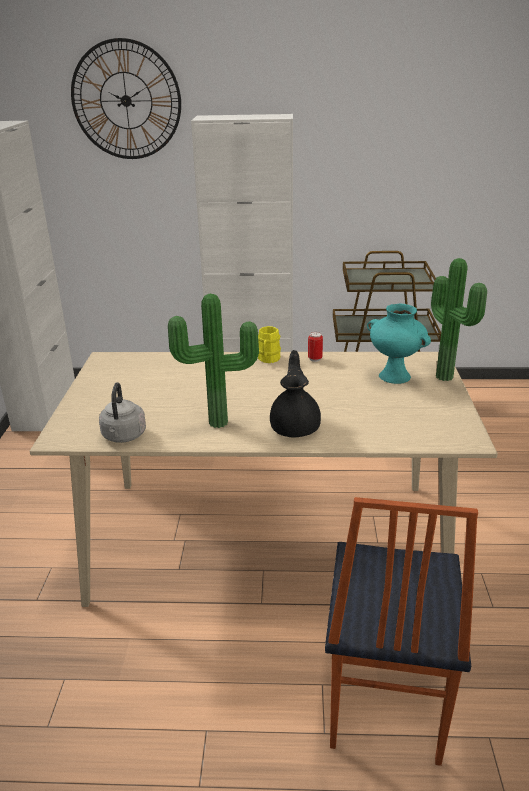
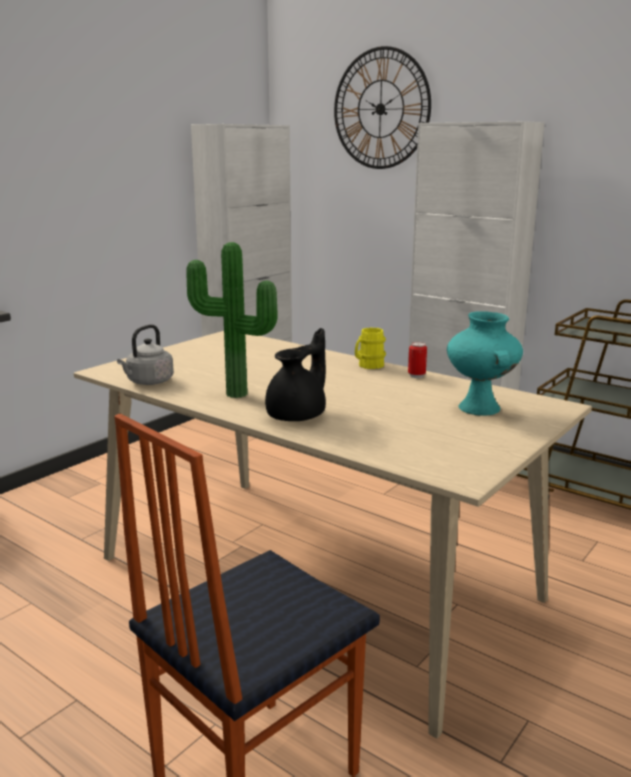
camera: 35 degrees right, 10 degrees down
potted plant [431,258,487,381] -> none

